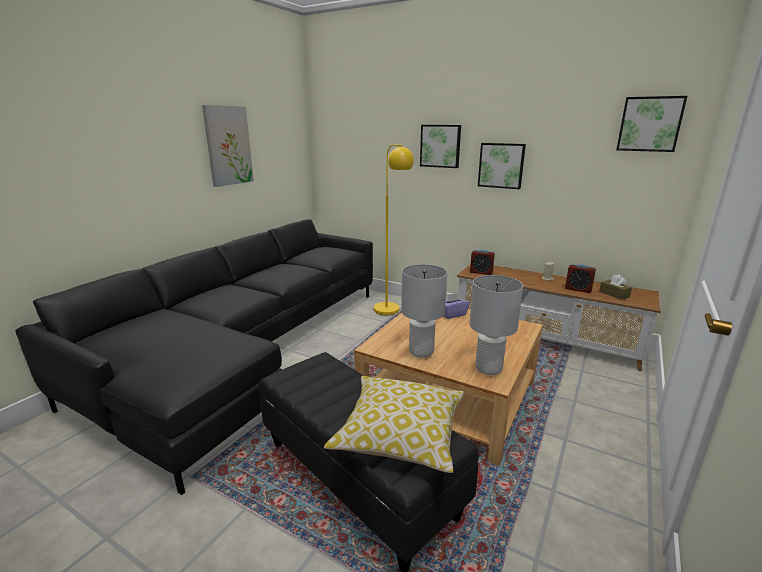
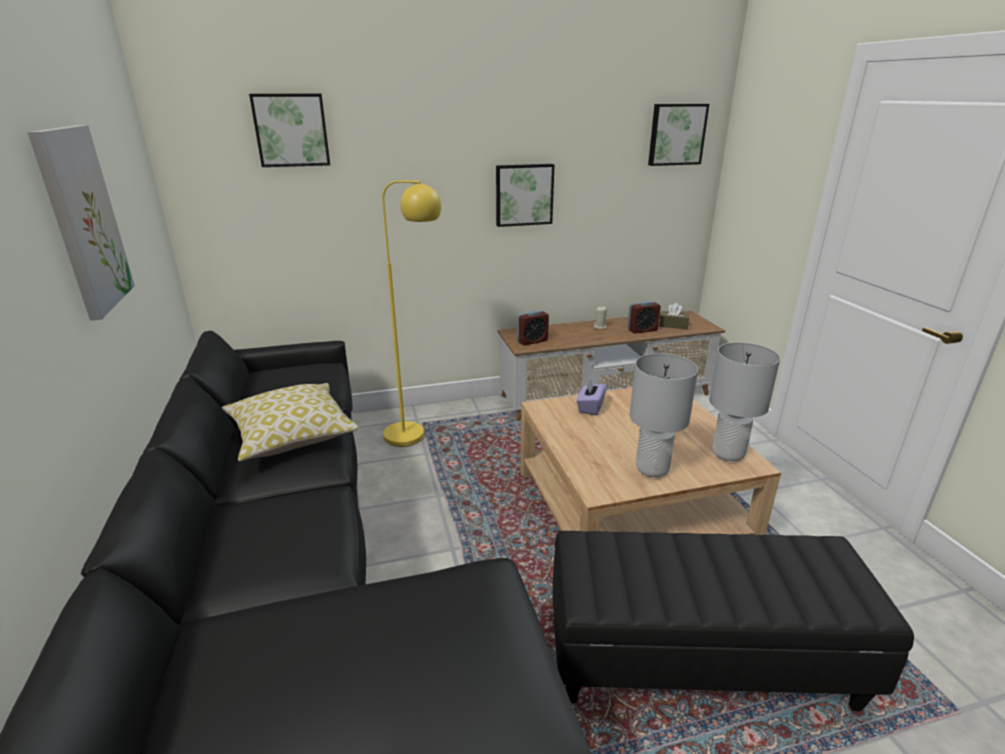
camera: 45 degrees left, 5 degrees up
pillow [324,376,464,473] -> pillow moved to [221,383,359,461]
picture [420,125,461,168] -> picture moved to [249,94,330,167]

